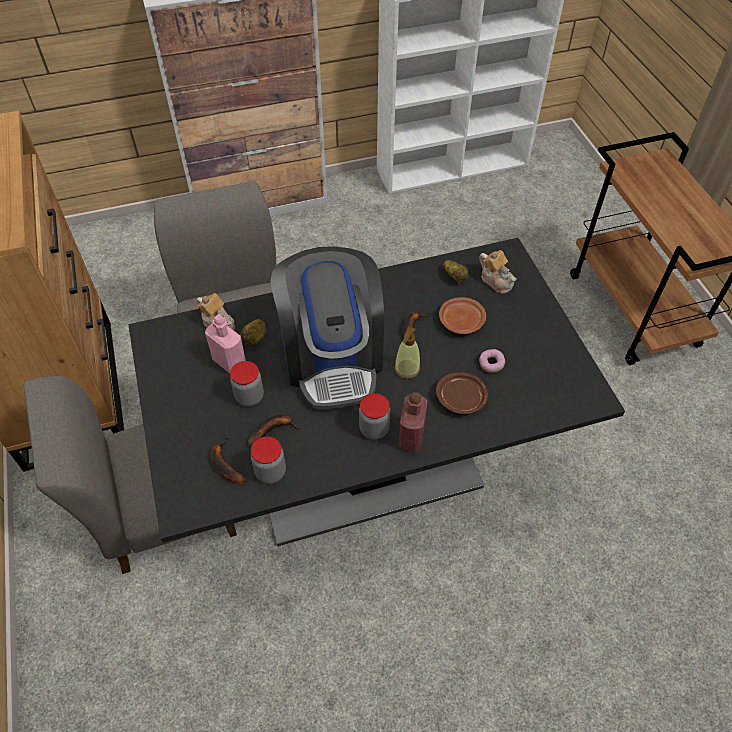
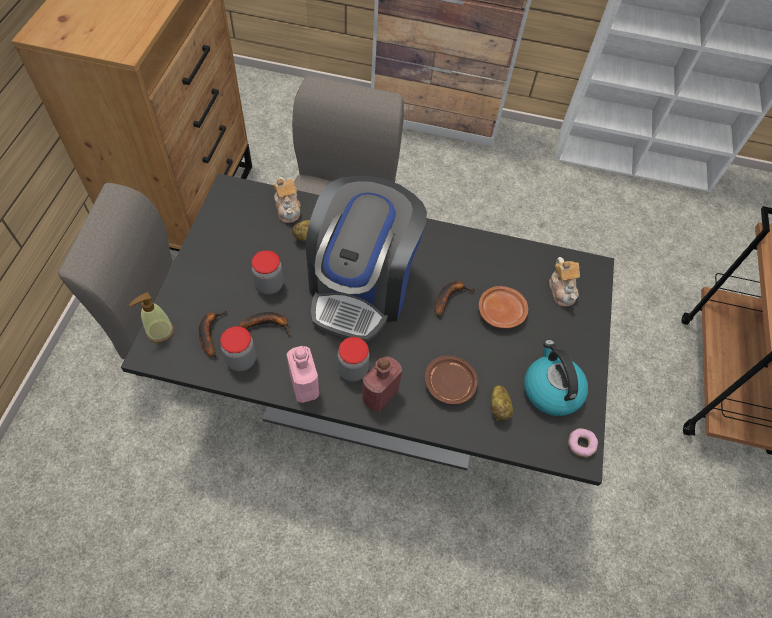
camera: 25 degrees right, 5 degrees up
pink bottle [205,314,246,373] -> pink bottle moved to [287,346,319,403]
soap dispenser [394,326,420,379] -> soap dispenser moved to [129,292,174,343]
potato [443,260,469,283] -> potato moved to [491,385,513,421]
donut [479,349,505,373] -> donut moved to [568,428,598,457]
none -> kettle [524,340,588,416]

